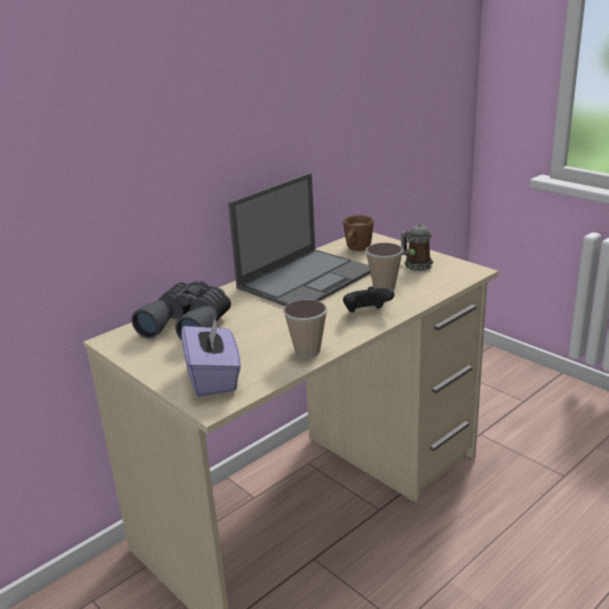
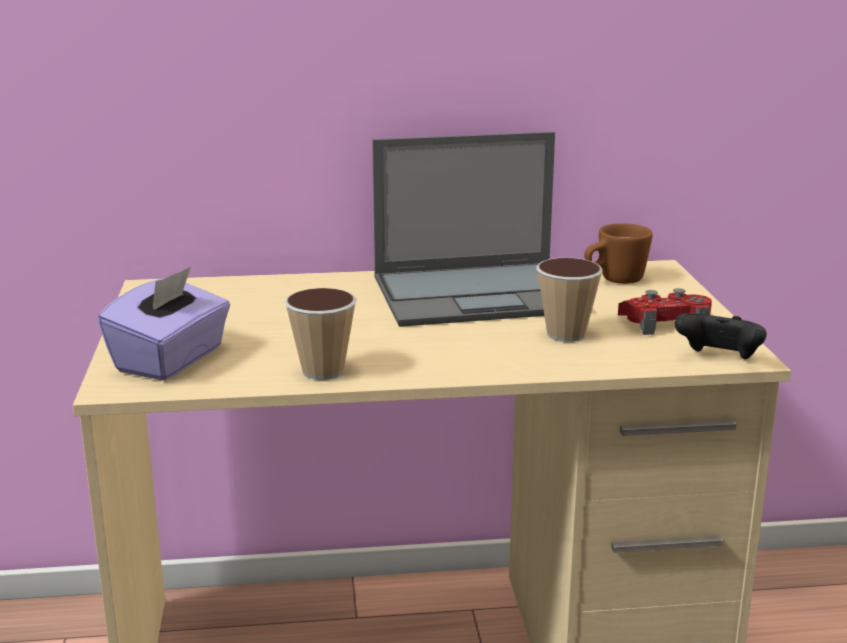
camera: 35 degrees right, 5 degrees down
grey binoculars [131,281,231,340] -> none
black game controller [343,287,395,312] -> black game controller moved to [675,313,767,359]
mug [400,224,433,271] -> red game controller [618,288,712,335]

